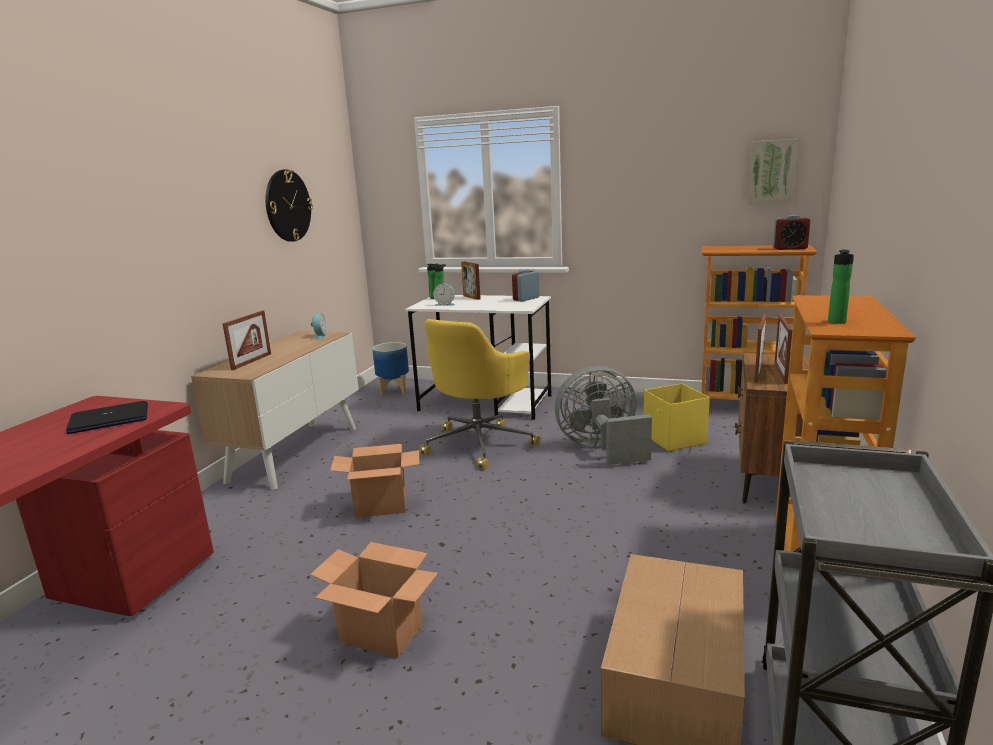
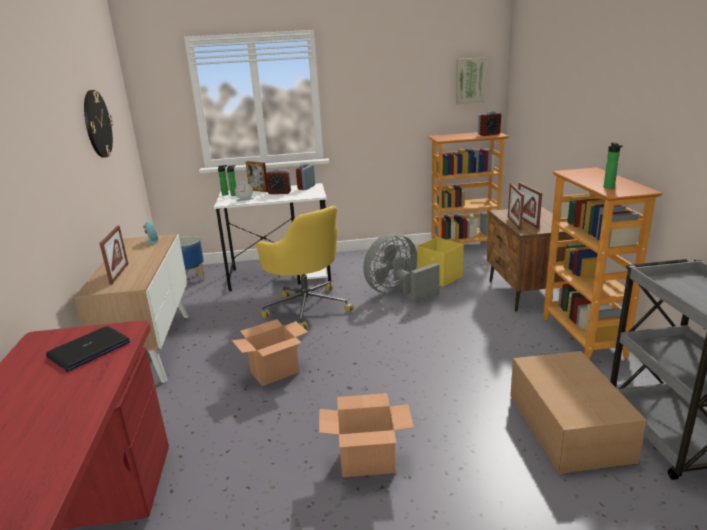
camera: 25 degrees left, 5 degrees up
yellow office chair [420,319,540,469] -> yellow office chair turned 45 degrees counterclockwise [256,206,353,329]
none -> alarm clock [266,169,291,194]

